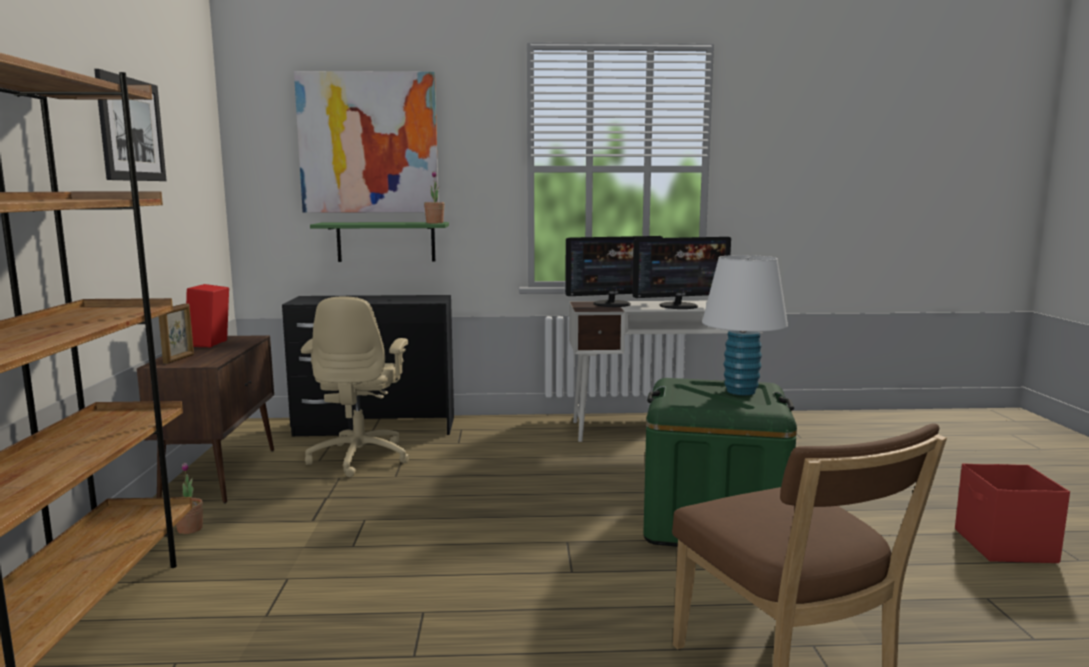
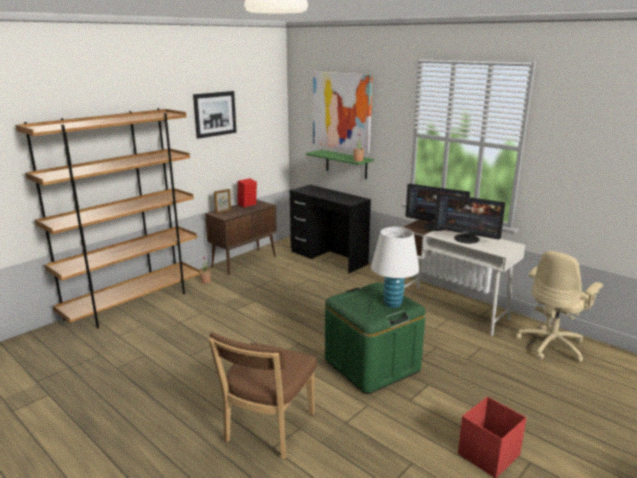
camera: 45 degrees right, 10 degrees up
beige office chair [301,297,410,477] -> beige office chair moved to [517,251,603,362]

